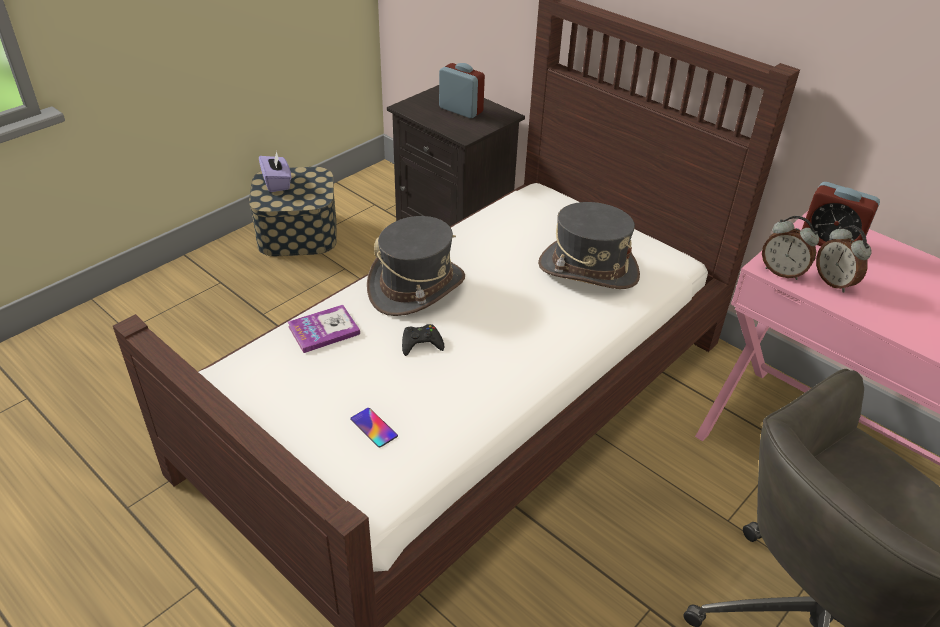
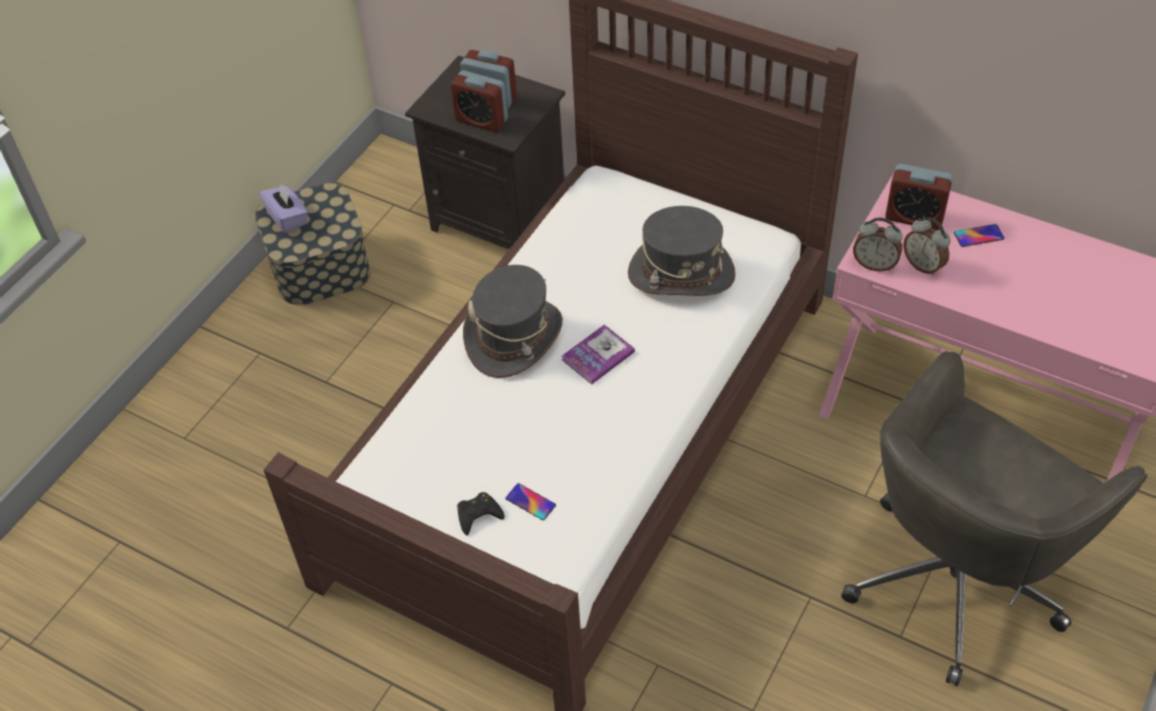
camera: 10 degrees left, 10 degrees up
book [288,305,360,353] -> book moved to [562,325,635,385]
black game controller [402,324,444,356] -> black game controller moved to [457,492,504,535]
none -> alarm clock [451,70,508,132]
none -> phone [954,224,1004,247]

